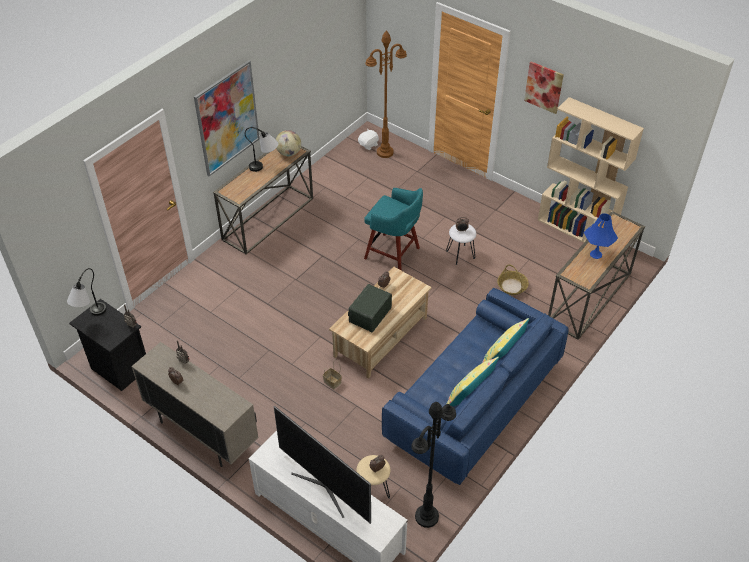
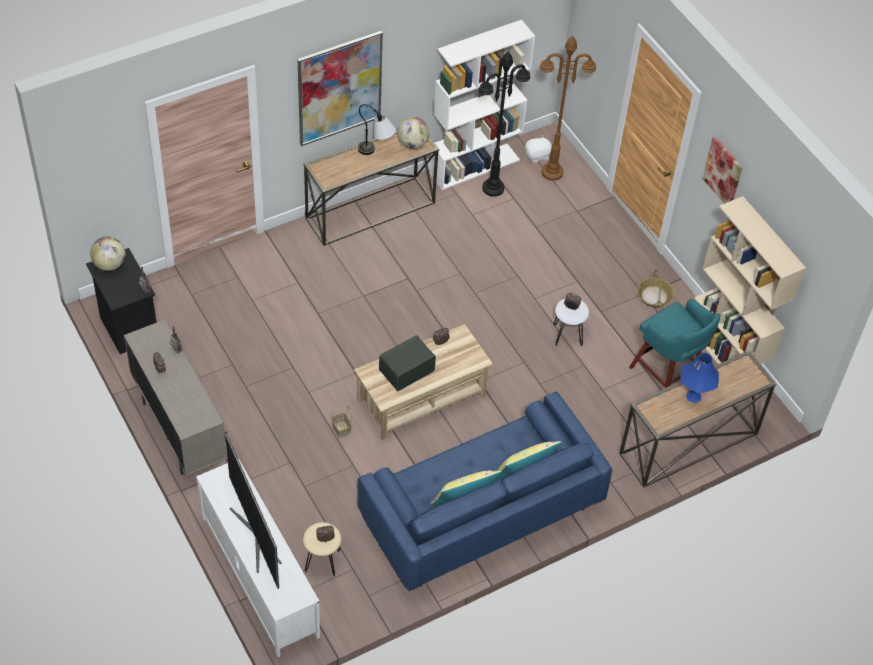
camera: 20 degrees right, 5 degrees up
table lamp [67,268,107,316] -> globe [90,236,125,271]
turquoise stool [364,188,423,271] -> turquoise stool moved to [629,298,720,388]
black floor lamp [411,402,456,528] -> black floor lamp moved to [479,52,530,197]
basket [497,264,529,295] -> basket moved to [637,270,674,307]
none -> white bookcase [430,20,535,190]

